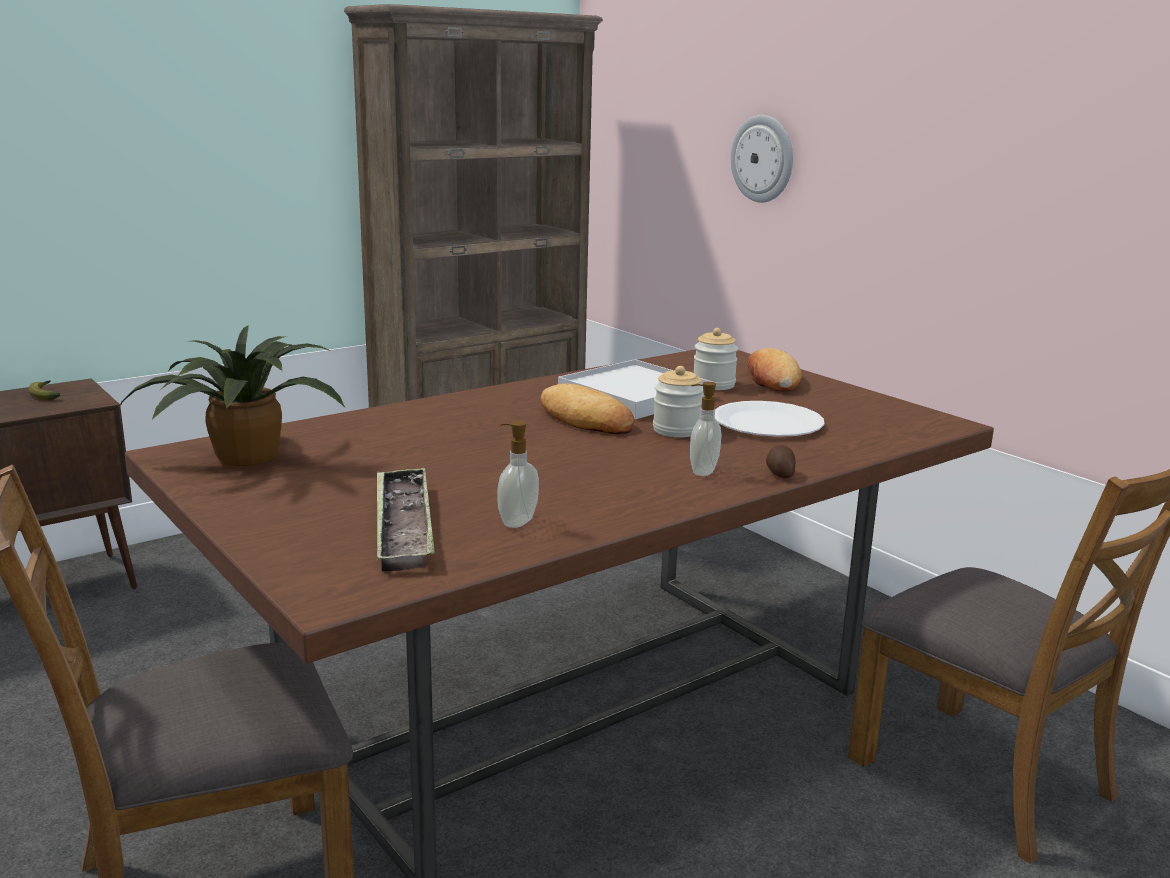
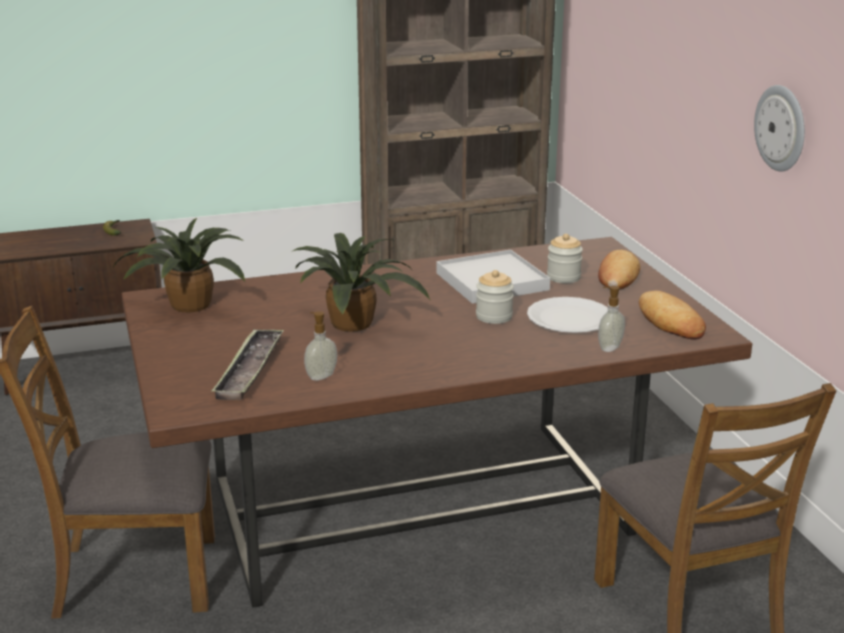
camera: 20 degrees right, 5 degrees up
bread [541,383,634,434] -> bread moved to [639,291,706,340]
soap dispenser [690,382,721,476] -> soap dispenser moved to [598,286,625,352]
wall clock [731,115,793,203] -> wall clock moved to [754,85,805,172]
potato [766,445,795,478] -> none
none -> potted plant [293,233,431,332]

